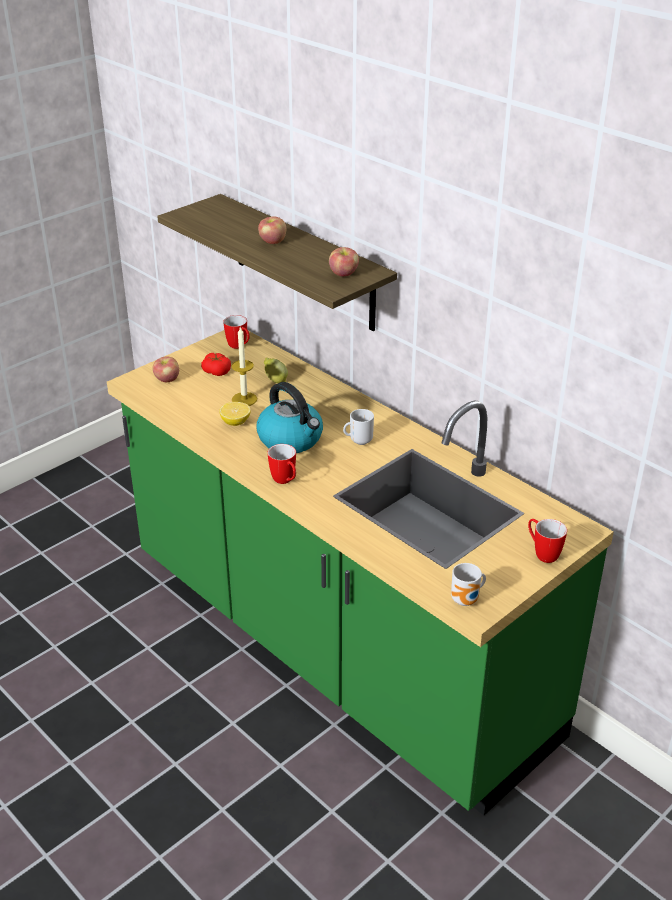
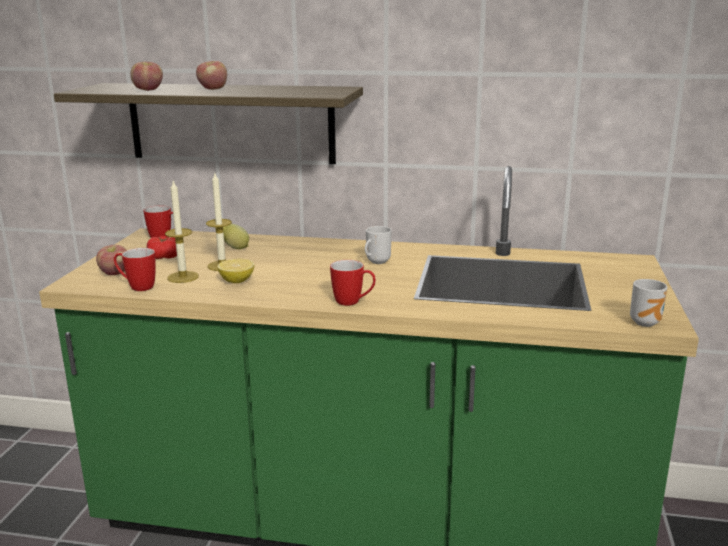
camera: 35 degrees left, 15 degrees down
kettle [257,382,323,453] -> none
apple [329,247,359,277] -> apple moved to [130,62,163,91]
mug [528,519,567,563] -> mug moved to [114,248,156,291]
none -> candle [165,181,199,283]

